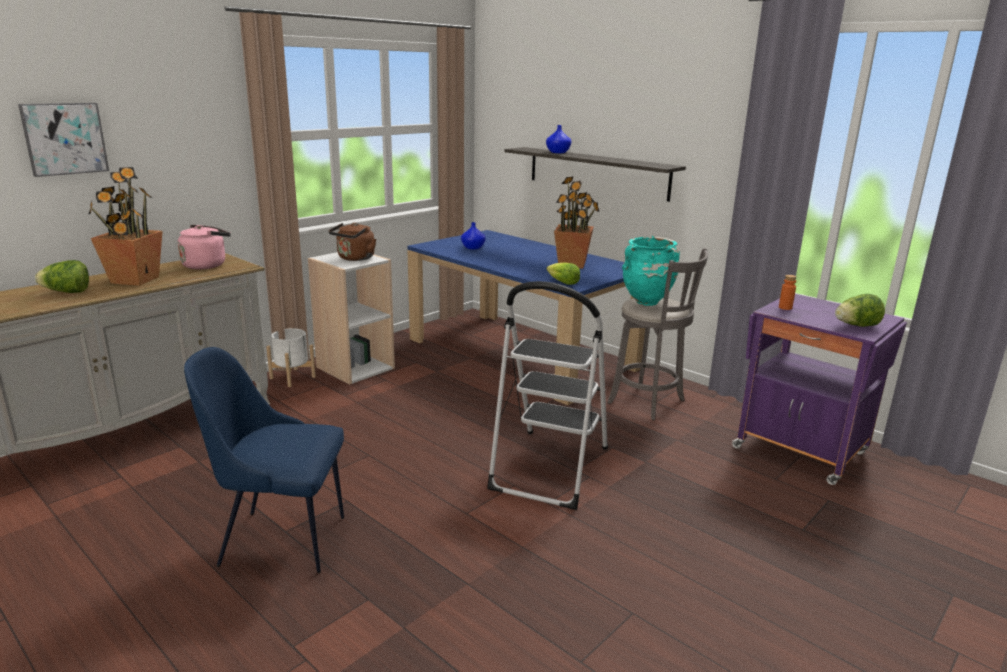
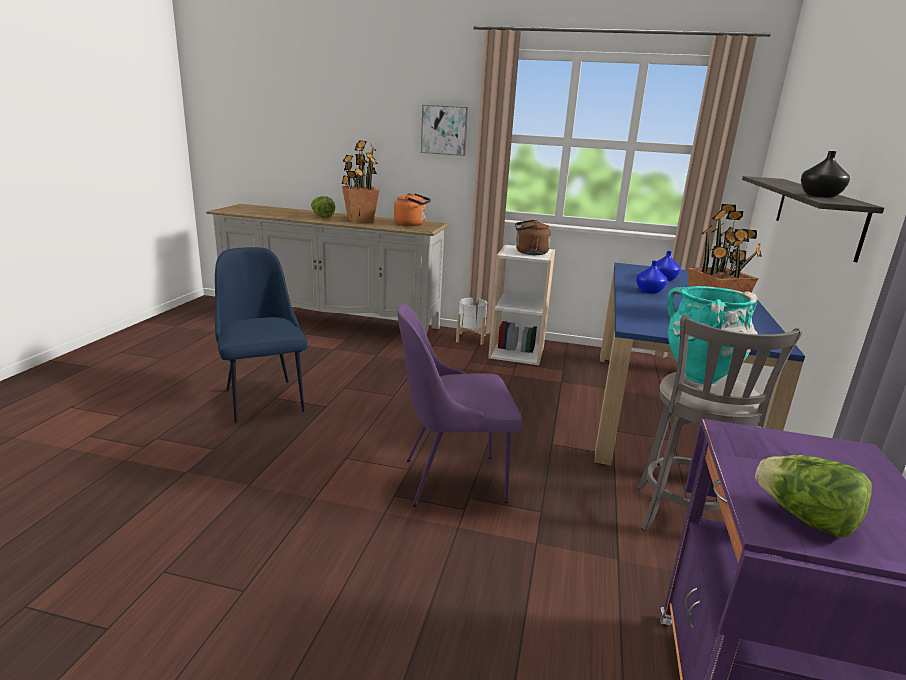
camera: 60 degrees right, 0 degrees up
picture [18,103,109,177] -> picture moved to [421,105,468,156]
pink kettle [178,225,231,269] -> orange kettle [394,193,431,226]
step ladder [487,281,608,510] -> purple chair [397,304,522,507]
blue vase [546,125,571,153] -> blue vase moved to [636,261,667,294]
lettuce [546,263,580,285] -> none
orange bottle [779,275,796,310] -> none
none -> black vase [801,151,850,198]

